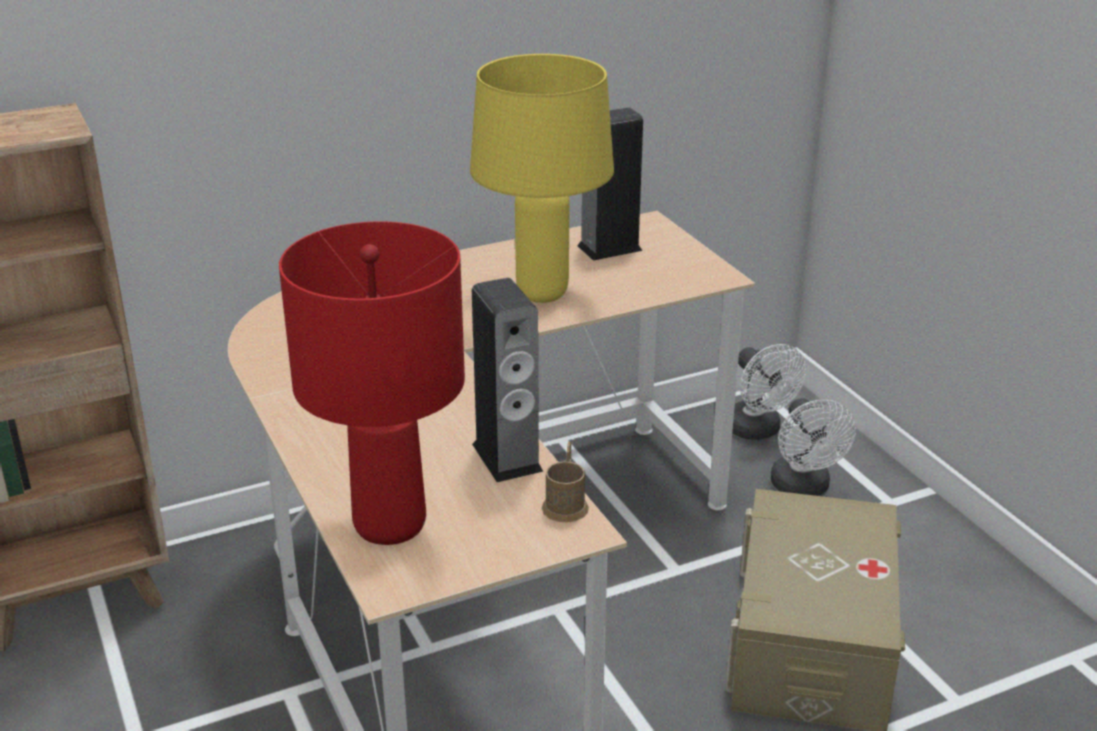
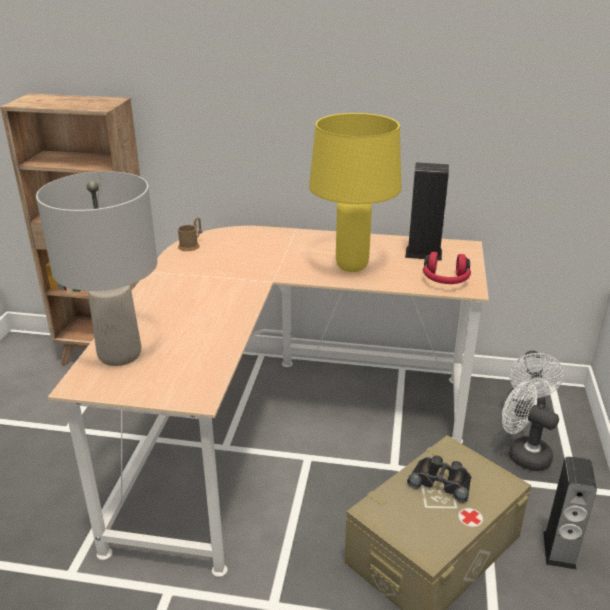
camera: 35 degrees right, 0 degrees up
red table lamp [279,221,465,545] -> grey table lamp [36,171,157,366]
speaker [472,278,543,482] -> speaker moved to [543,456,597,570]
brown mug [542,441,589,522] -> brown mug moved to [178,218,203,251]
white fan [771,398,856,496] -> white fan turned 105 degrees clockwise [502,382,559,471]
none -> black binoculars [407,455,471,503]
none -> red headphones [423,252,471,284]

